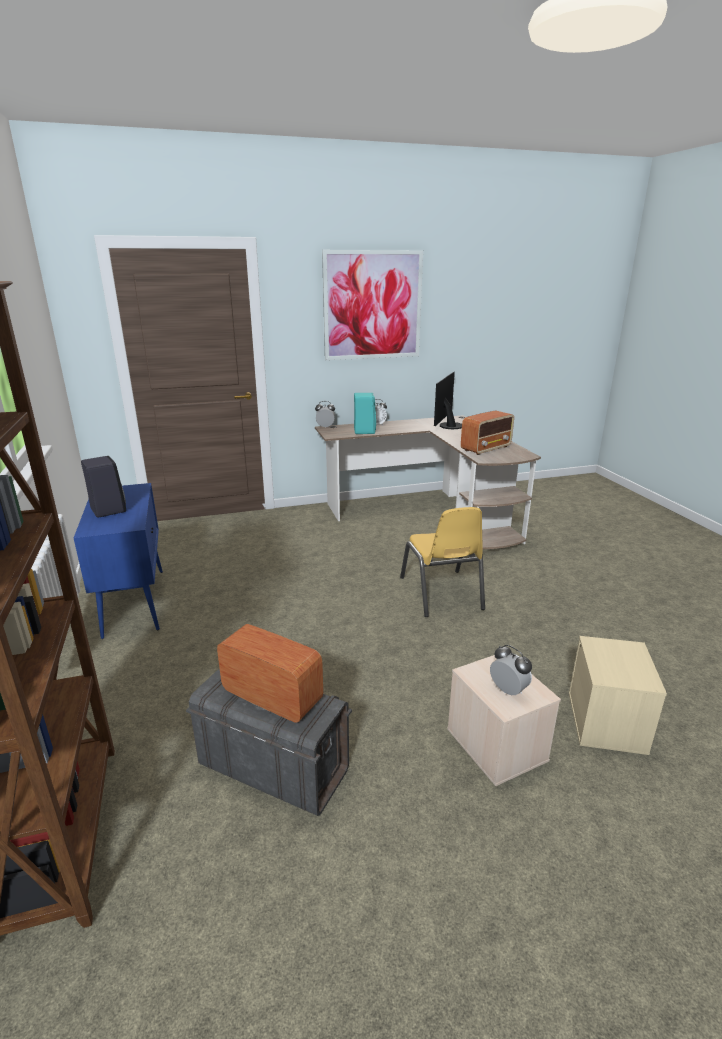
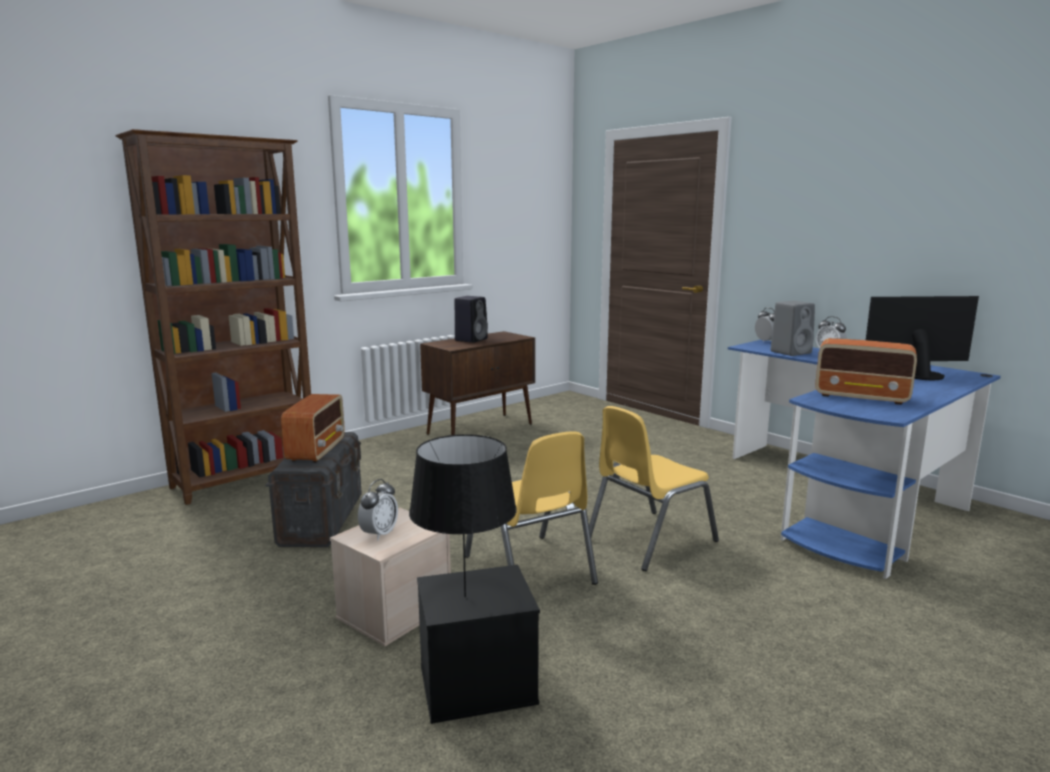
camera: 65 degrees right, 10 degrees down
blue cabinet [74,483,163,639] -> brown cabinet [420,331,535,435]
brown desk [315,415,541,549] -> blue desk [728,340,1001,579]
picture [322,250,423,360] -> none
turquoise speaker [354,393,376,434] -> grey speaker [771,301,815,356]
beige storage box [569,636,667,755] -> black storage box [417,565,540,724]
none -> black table lamp [409,434,517,597]
none -> yellow chair [465,431,598,585]

